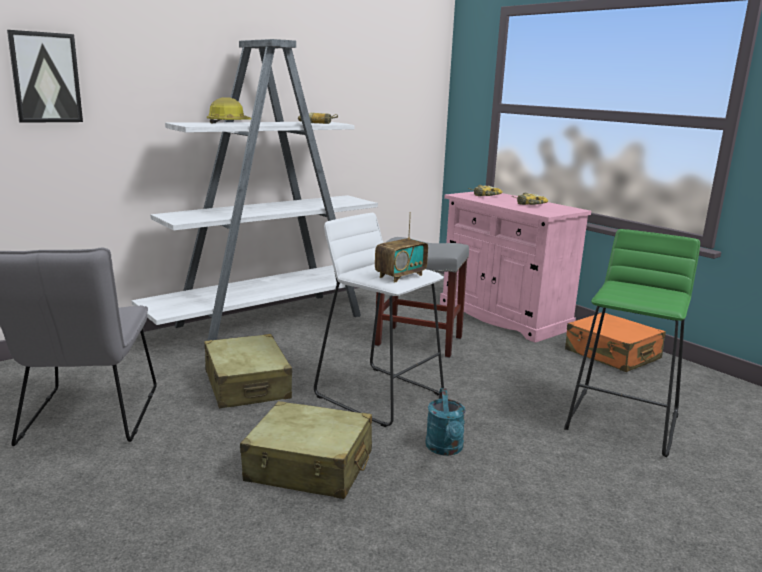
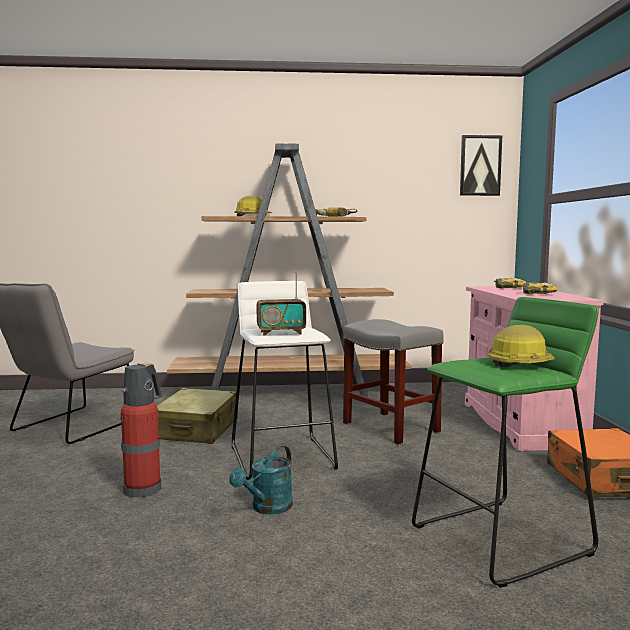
camera: 35 degrees right, 10 degrees down
picture [7,30,83,123] -> picture moved to [460,135,502,196]
white bookcase [131,39,378,341] -> brown bookcase [167,144,411,397]
beige suitcase [240,401,372,499] -> fire extinguisher [120,363,162,497]
none -> hard hat [488,325,555,367]

